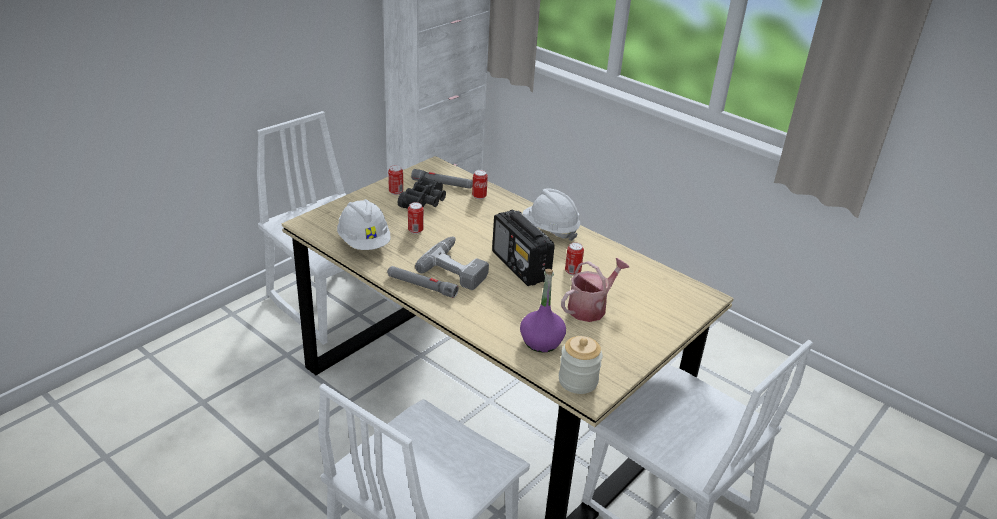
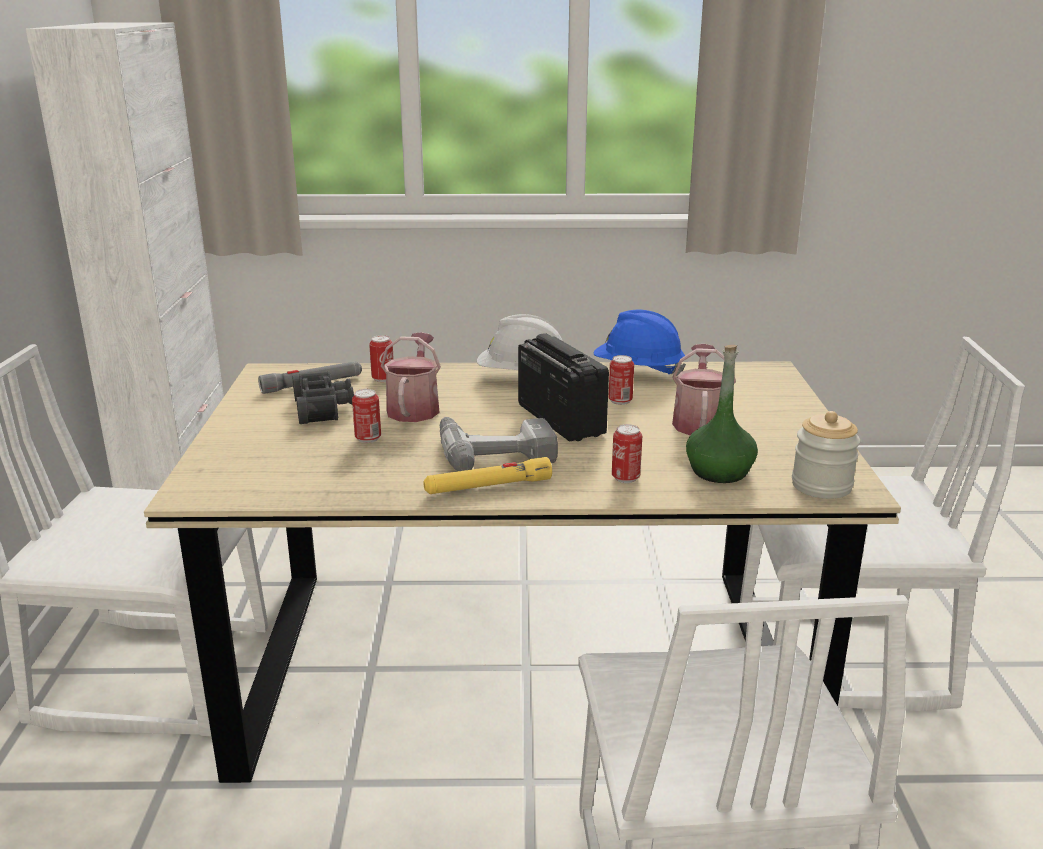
camera: 40 degrees left, 10 degrees down
white hard hat [337,199,390,250] -> none
grey flashlight [387,266,459,298] -> yellow flashlight [423,457,552,494]
can [388,165,403,195] -> can moved to [612,424,642,483]
radio [492,210,555,286] -> radio turned 135 degrees counterclockwise [518,333,609,441]
purple bottle [520,269,566,353] -> green bottle [686,345,758,483]
none -> watering can [381,332,441,422]
none -> blue hard hat [594,310,686,376]

